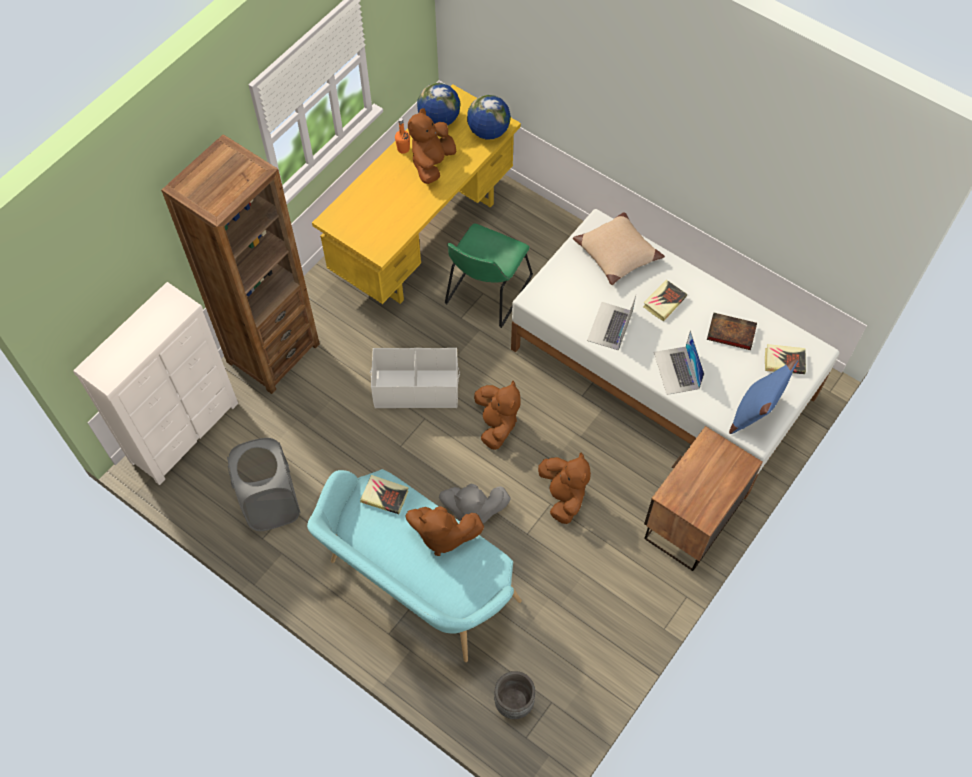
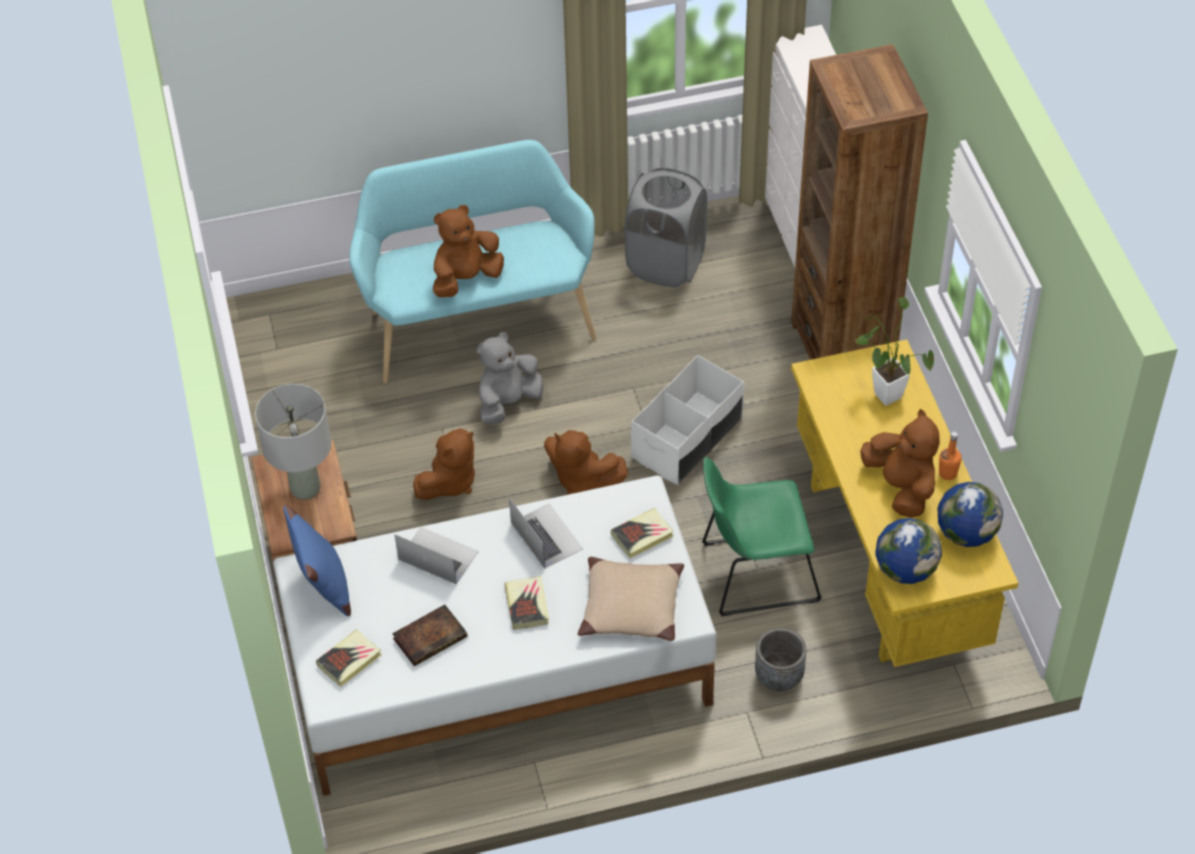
camera: 130 degrees right, 10 degrees down
book [360,475,408,514] -> book moved to [611,508,674,558]
green chair [445,224,533,328] -> green chair turned 75 degrees counterclockwise [702,457,822,616]
grey planter [494,671,535,719] -> grey planter moved to [755,628,806,691]
brown plush toy [538,453,591,524] -> brown plush toy turned 75 degrees counterclockwise [413,428,475,500]
none -> grey table lamp [255,384,331,500]
none -> potted plant [855,297,934,406]

